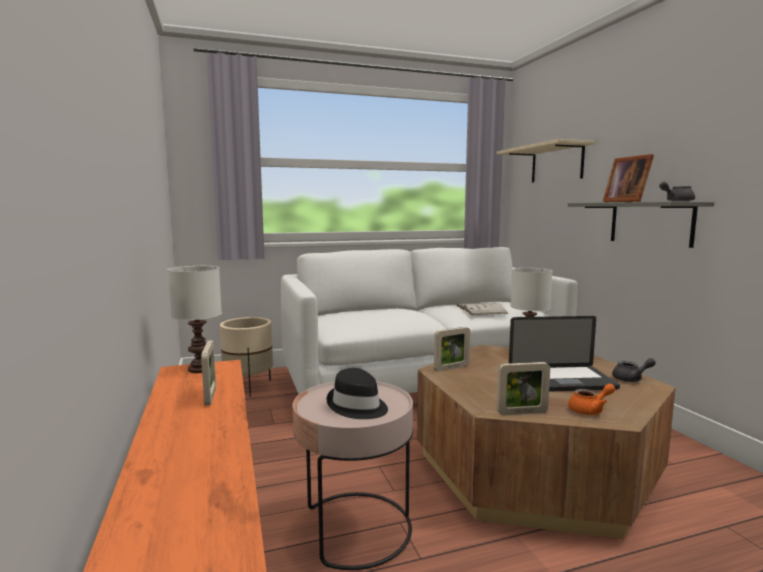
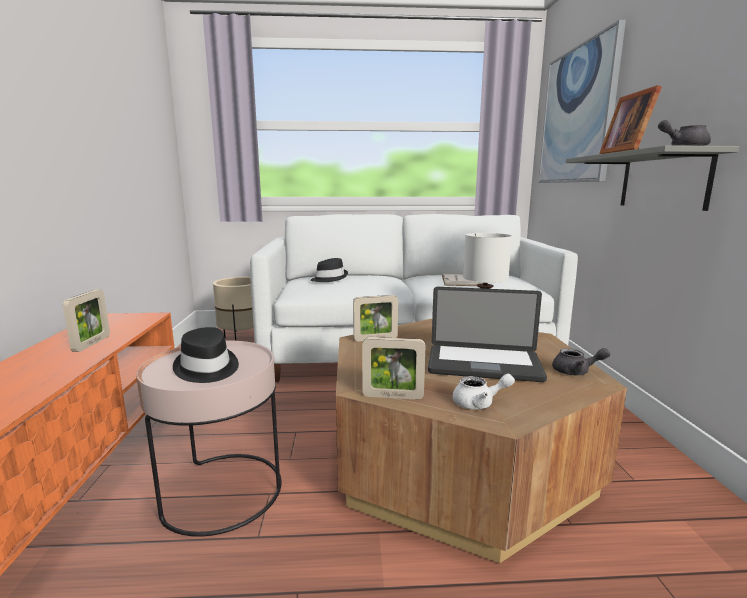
camera: 15 degrees right, 5 degrees up
white table lamp [168,266,222,373] -> none
beige shelf [496,139,595,182] -> picture [539,20,626,183]
orange teapot [568,384,615,415] -> white teapot [453,374,515,410]
none -> black hat [311,258,348,282]

